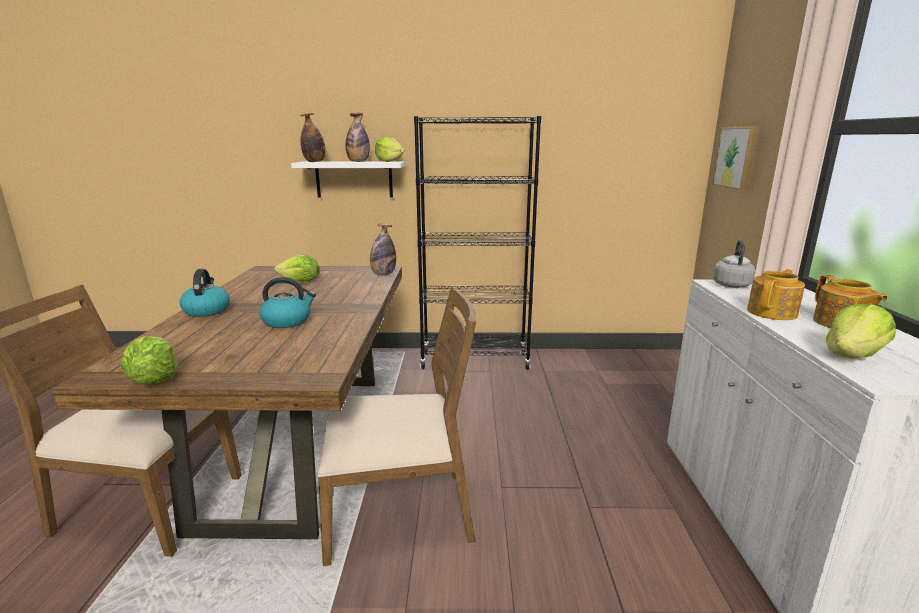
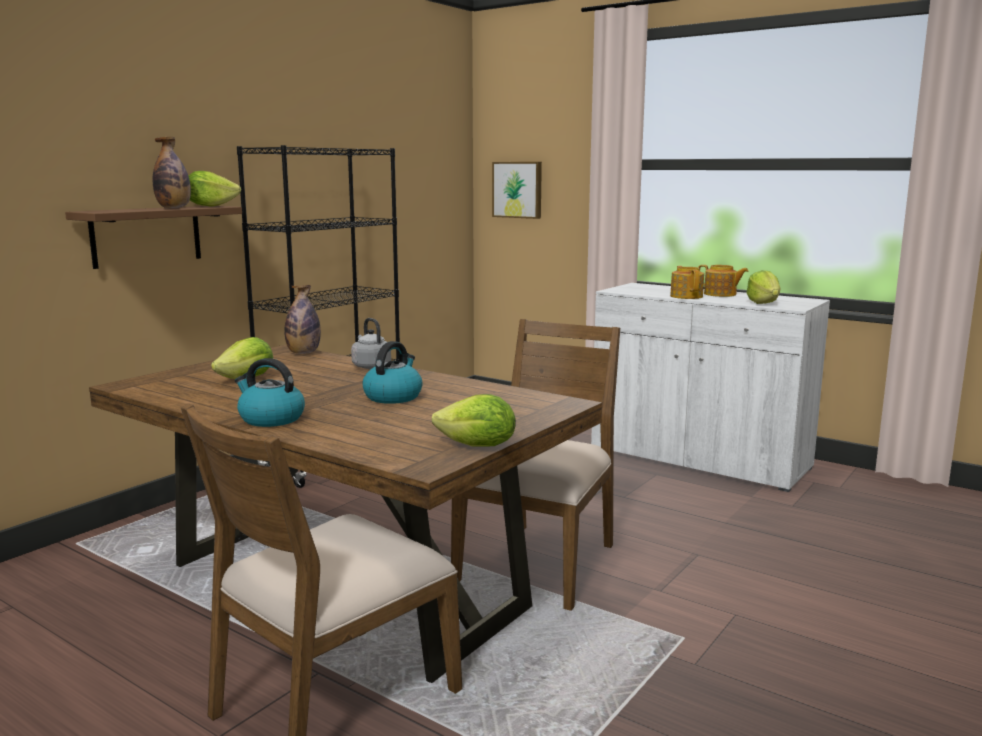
camera: 55 degrees left, 5 degrees down
white shelf [291,161,405,198] -> brown shelf [65,206,242,269]
bottle [300,113,326,162] -> none
grey kettle [713,240,755,288] -> grey kettle moved to [351,318,391,369]

